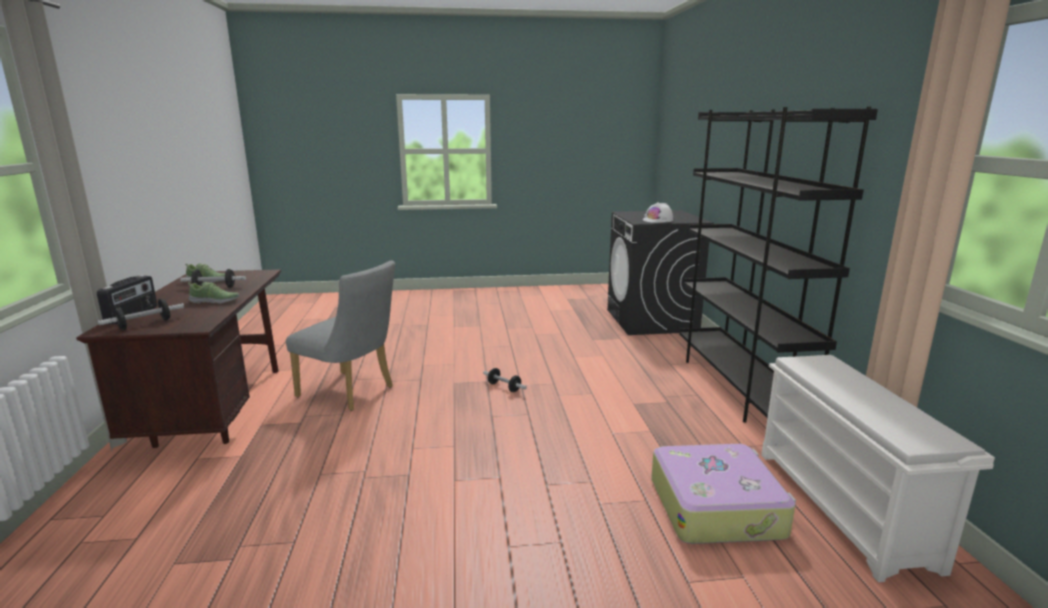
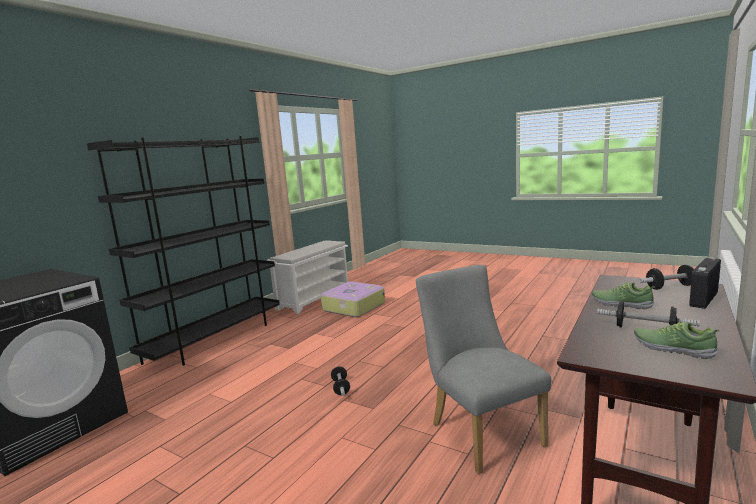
camera: 140 degrees left, 5 degrees down
white hard hat [643,202,674,223] -> none

